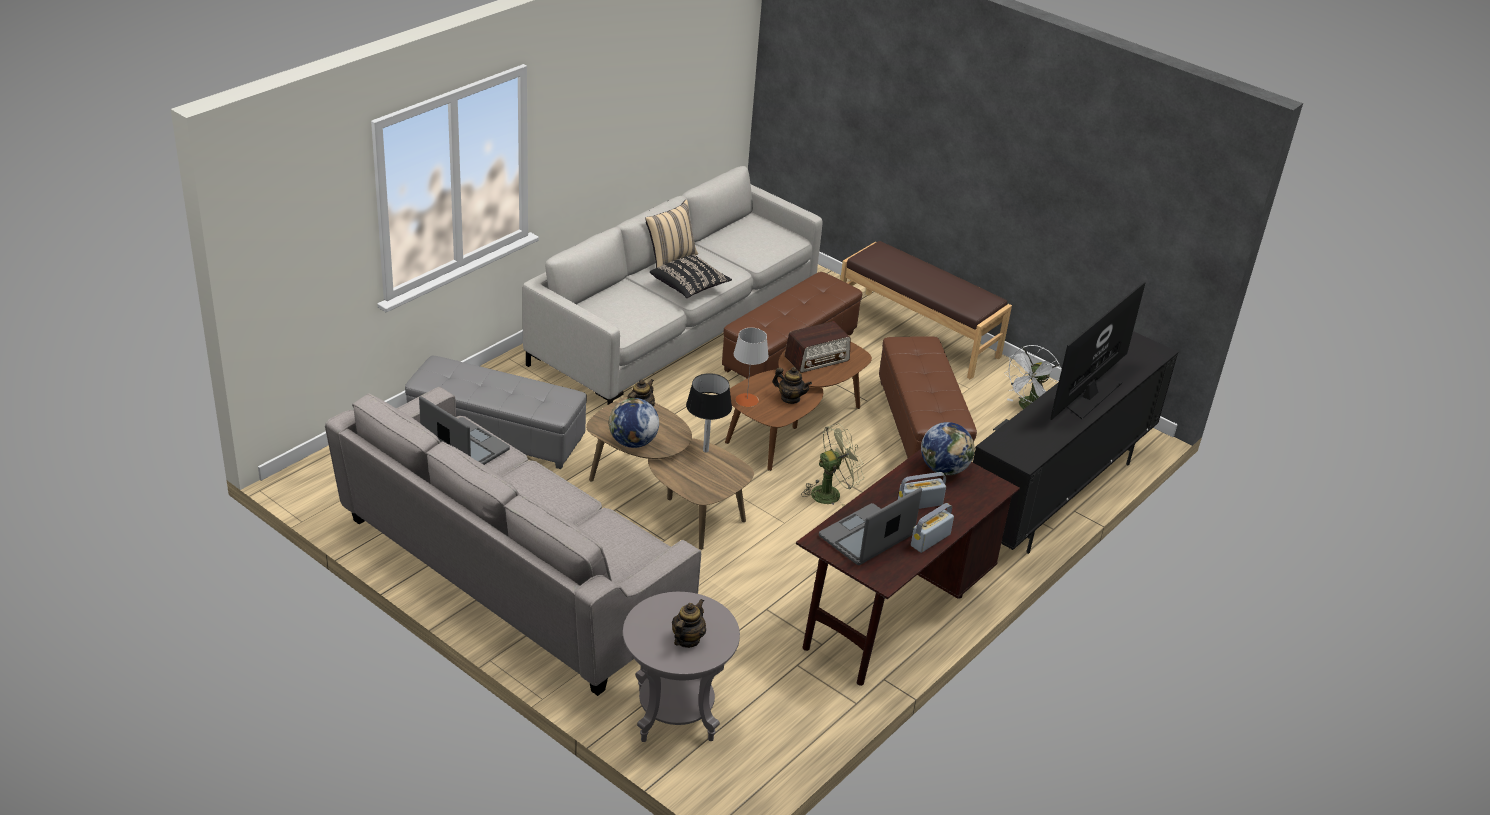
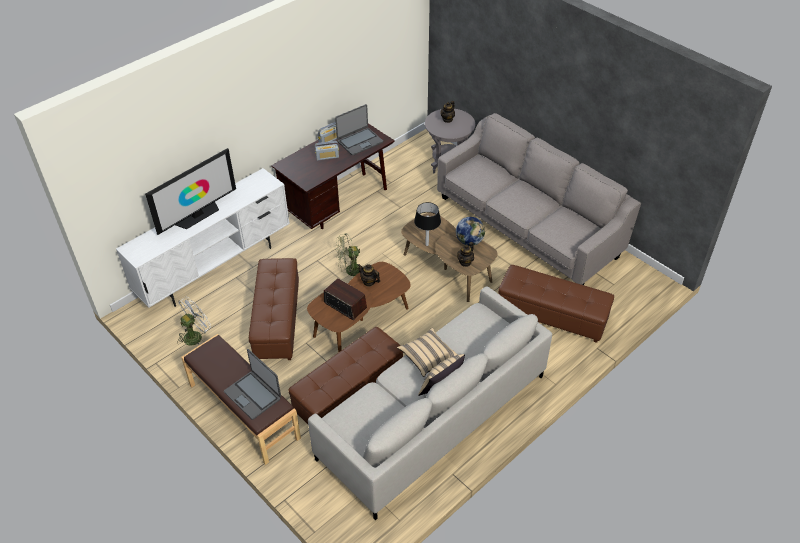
camera: 170 degrees left, 10 degrees up
grey ottoman [405,356,587,469] -> brown ottoman [498,265,614,343]
laptop [419,396,510,465] -> laptop moved to [224,349,281,420]
black pillow [650,254,732,298] -> beige pillow [397,328,458,377]
grey table lamp [734,328,769,407] -> none
radio [785,321,850,373] -> radio turned 60 degrees clockwise [324,278,367,320]
globe [921,422,975,475] -> none
black tv stand [973,331,1178,554] -> white tv stand [116,168,290,308]

